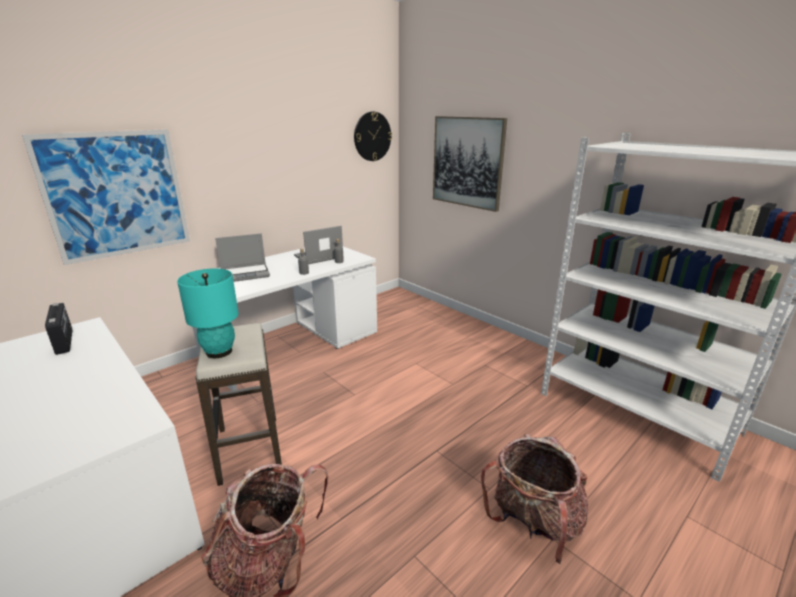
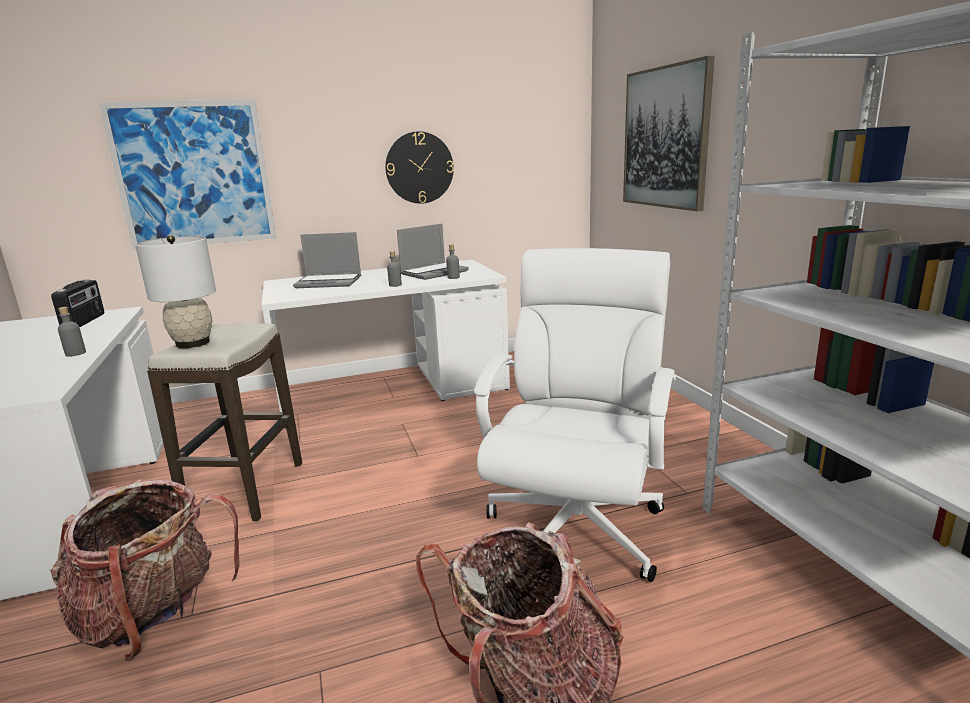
camera: 25 degrees right, 5 degrees down
turquoise table lamp [177,268,239,358] -> white table lamp [135,235,216,348]
laptop [294,226,344,264] -> laptop turned 150 degrees clockwise [397,224,469,280]
wall clock [354,112,392,161] -> wall clock moved to [385,131,454,204]
none -> grey bottle [58,307,86,357]
none -> white office chair [474,248,676,582]

